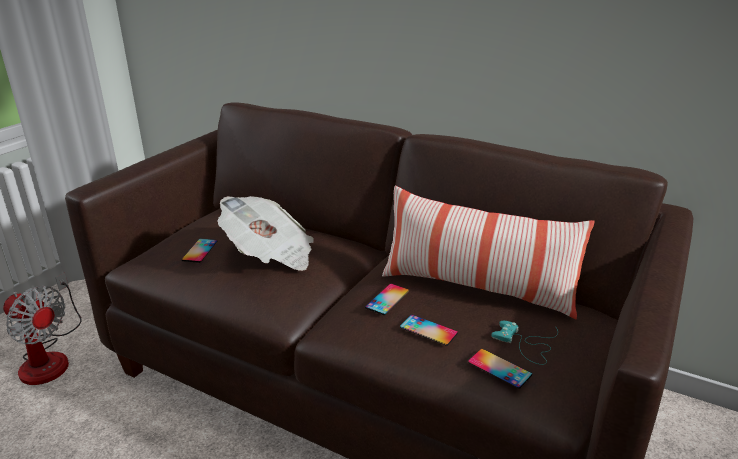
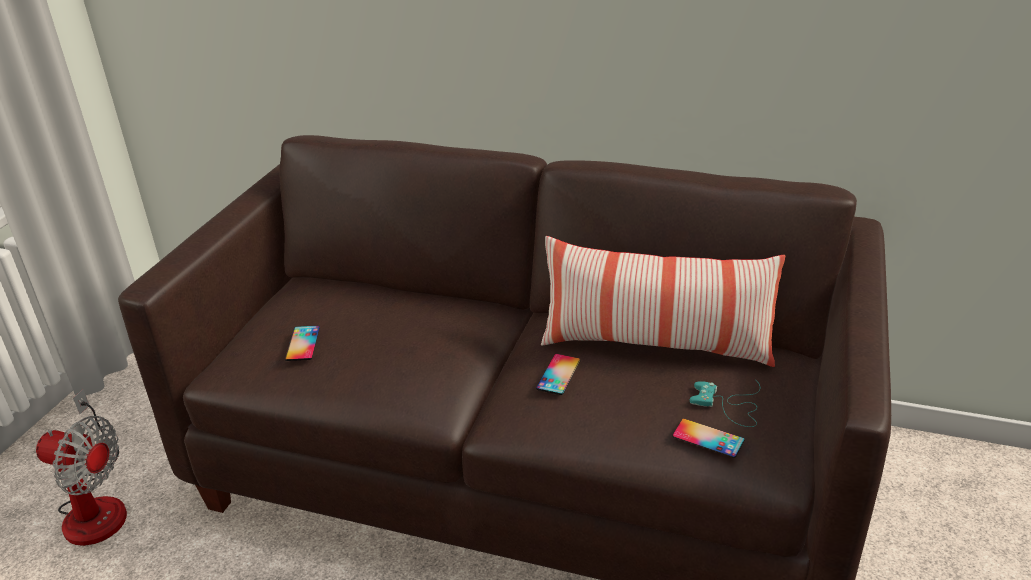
camera: 10 degrees left, 5 degrees up
newspaper [217,196,314,271] -> none
phone [400,315,458,346] -> none

